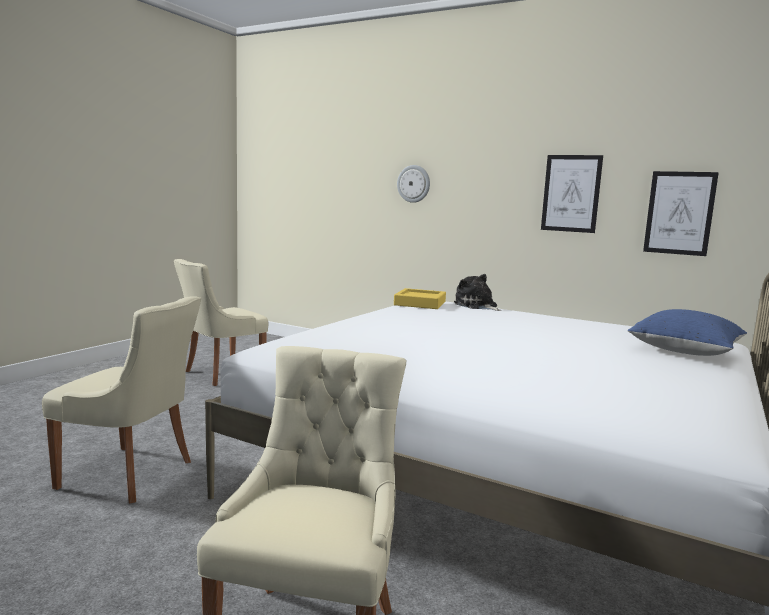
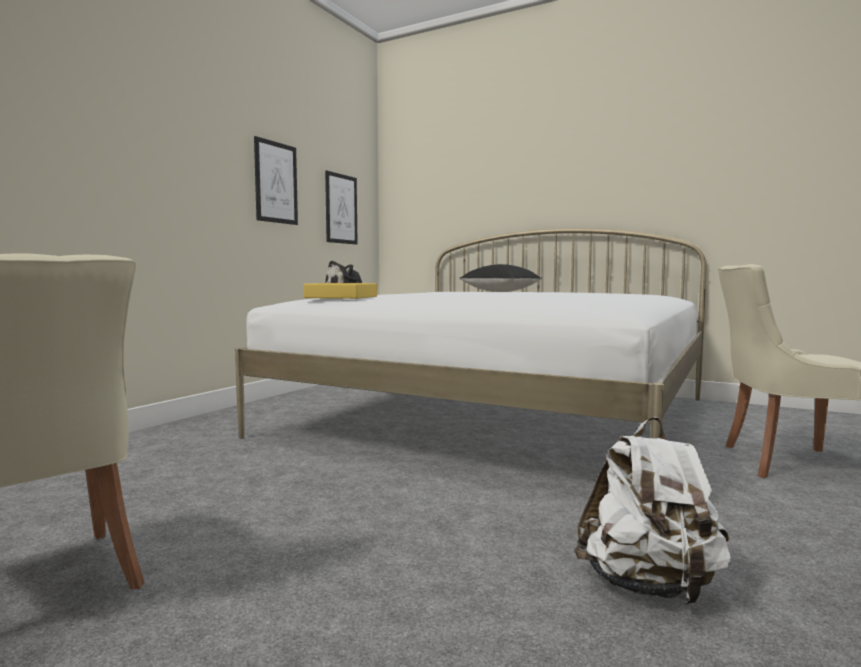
camera: 90 degrees left, 5 degrees down
beige chair [42,296,201,503] -> white backpack [574,417,731,604]
wall clock [397,165,430,203] -> none
blue pillow [627,309,747,356] -> black pillow [459,264,542,292]

